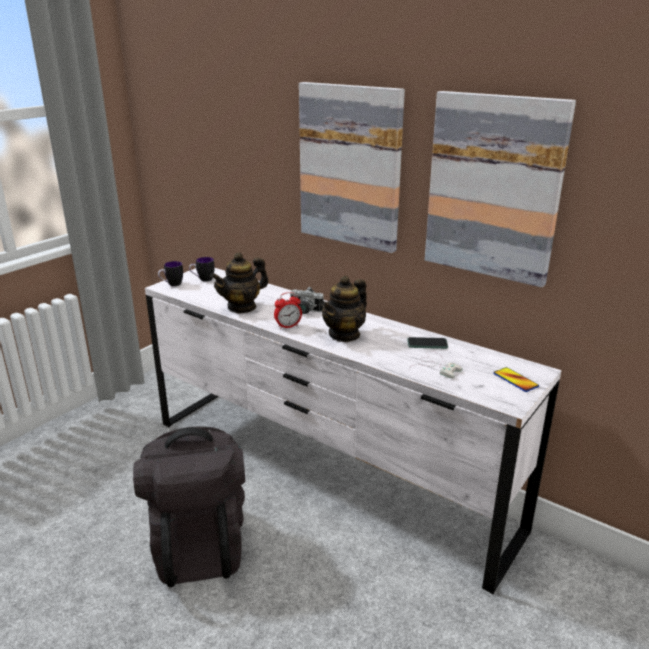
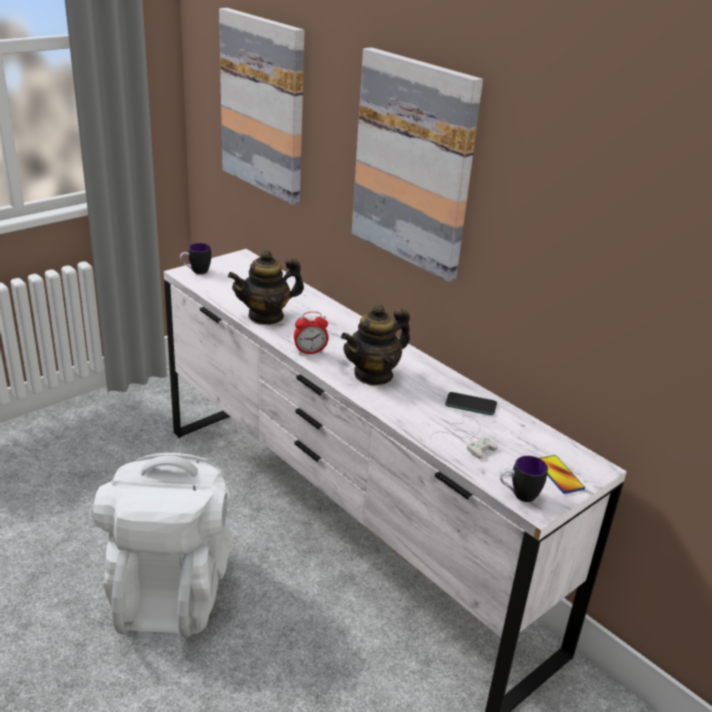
camera: 10 degrees right, 5 degrees up
black backpack [133,426,245,587] -> white backpack [93,453,234,638]
mug [189,257,215,282] -> mug moved to [500,456,548,502]
camera [291,287,324,314] -> none
picture [425,91,576,287] -> picture moved to [219,8,305,205]

